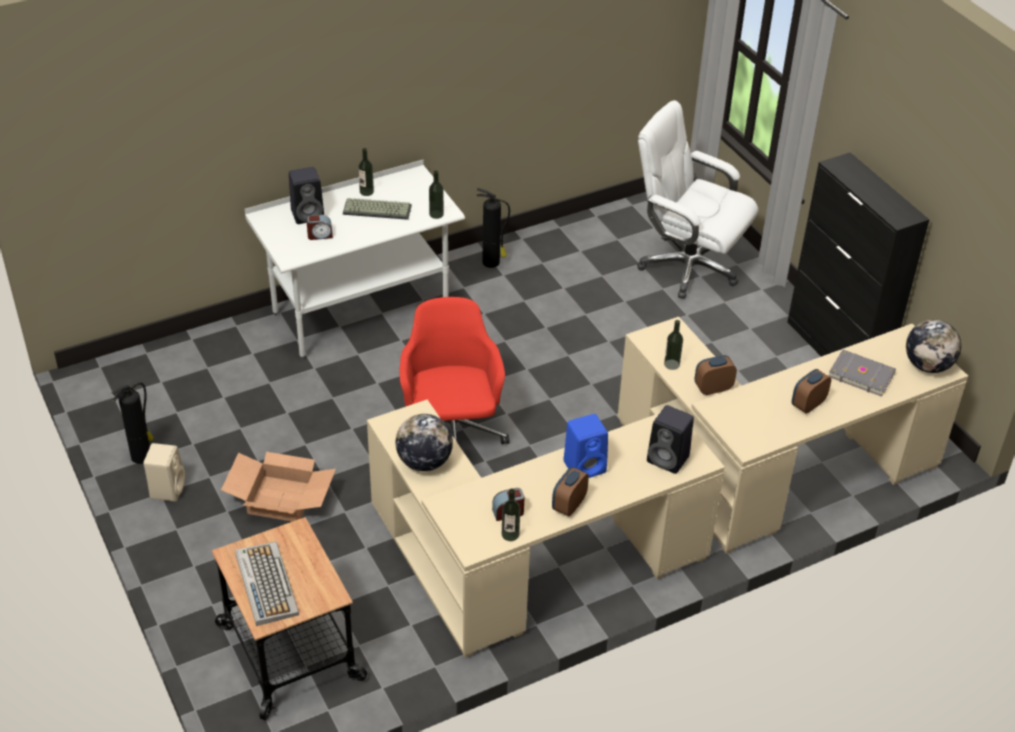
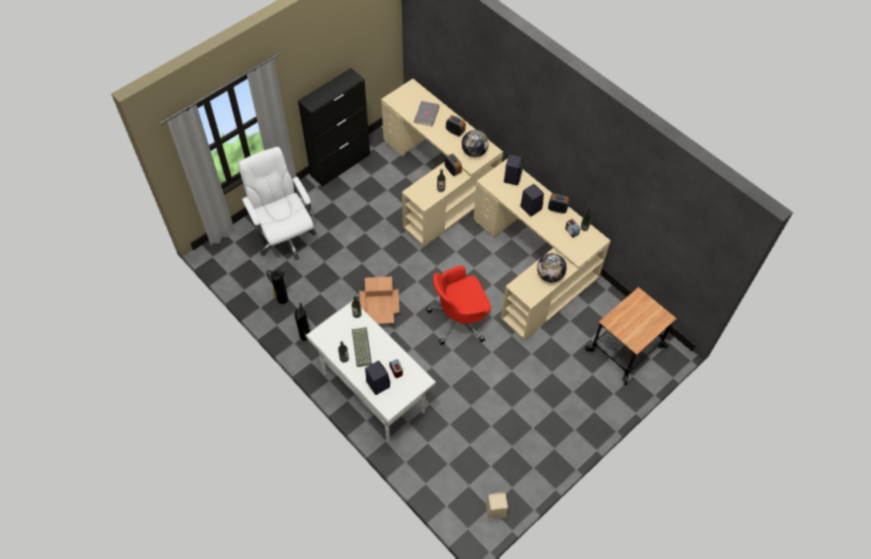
camera: 105 degrees left, 15 degrees up
fire extinguisher [112,382,154,464] -> fire extinguisher moved to [266,270,288,304]
beige speaker [144,443,185,502] -> beige speaker moved to [486,492,508,519]
cardboard box [221,452,336,522] -> cardboard box moved to [359,277,399,324]
keyboard [235,542,299,626] -> none
blue speaker [564,414,608,478] -> black speaker [520,184,544,216]
white office chair [637,100,759,299] -> white office chair turned 135 degrees clockwise [238,147,316,260]
globe [906,319,961,373] -> globe moved to [462,130,489,157]

